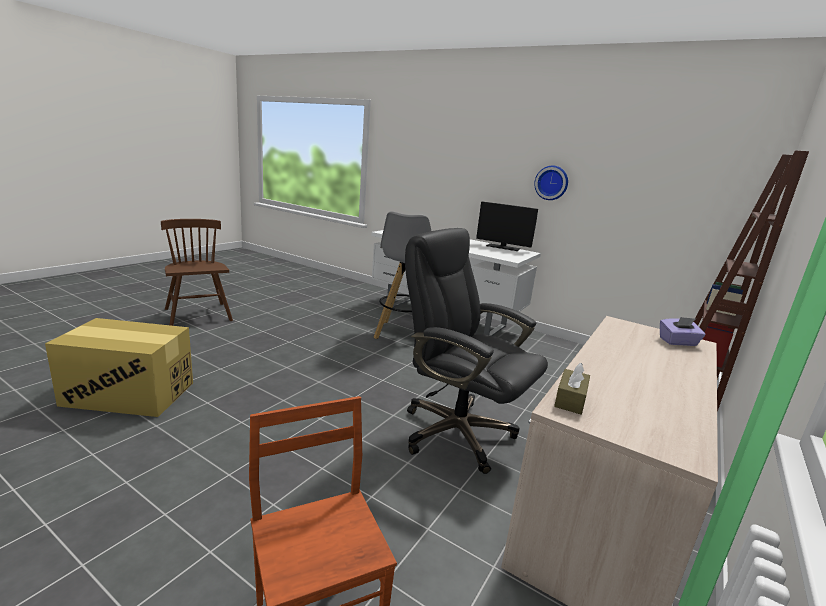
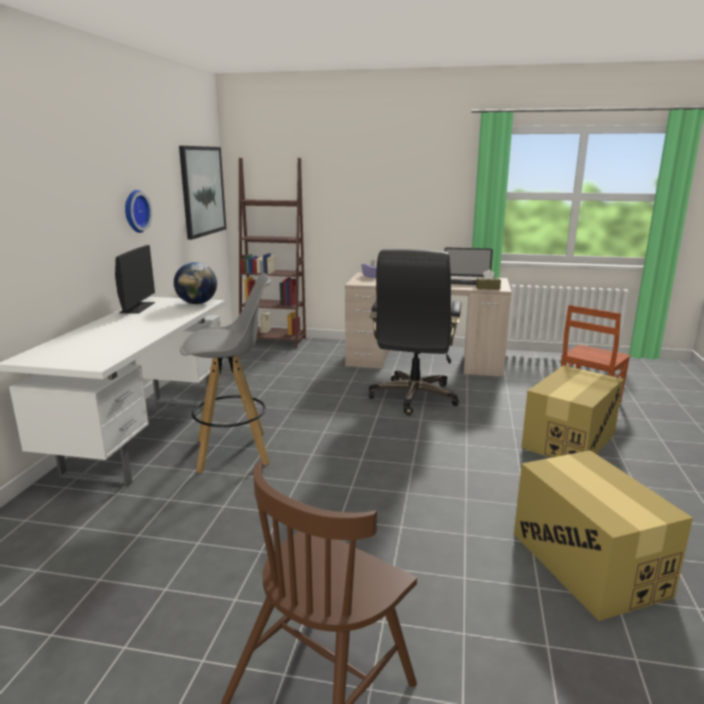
camera: 110 degrees left, 0 degrees up
none -> globe [174,262,217,304]
none -> picture [179,146,226,240]
none -> laptop [444,248,493,285]
none -> cardboard box [521,365,624,458]

